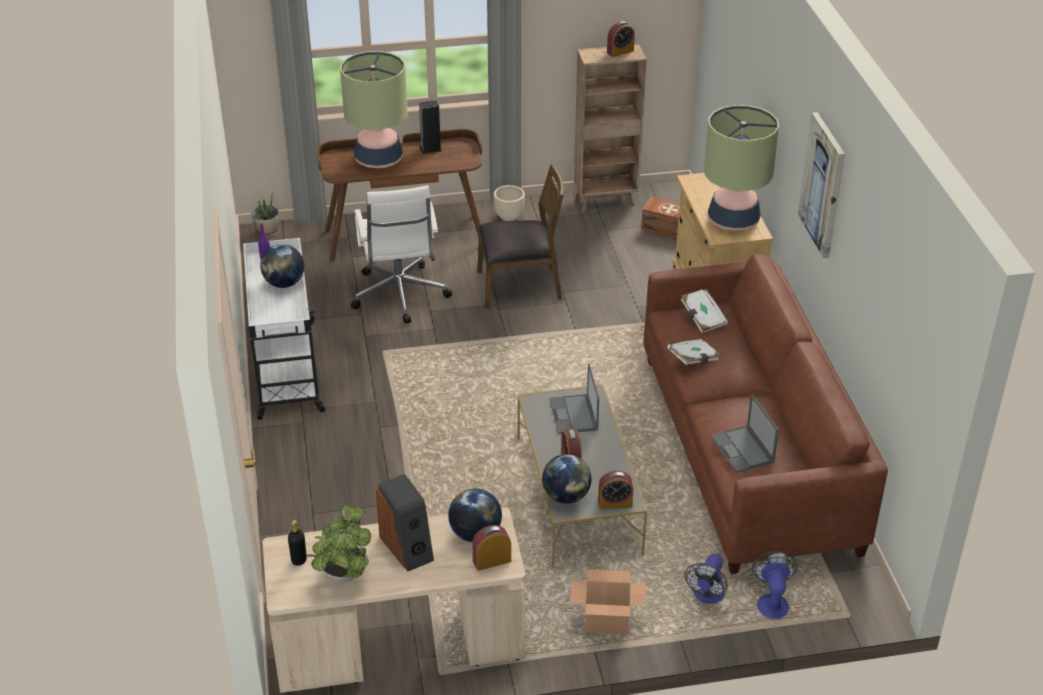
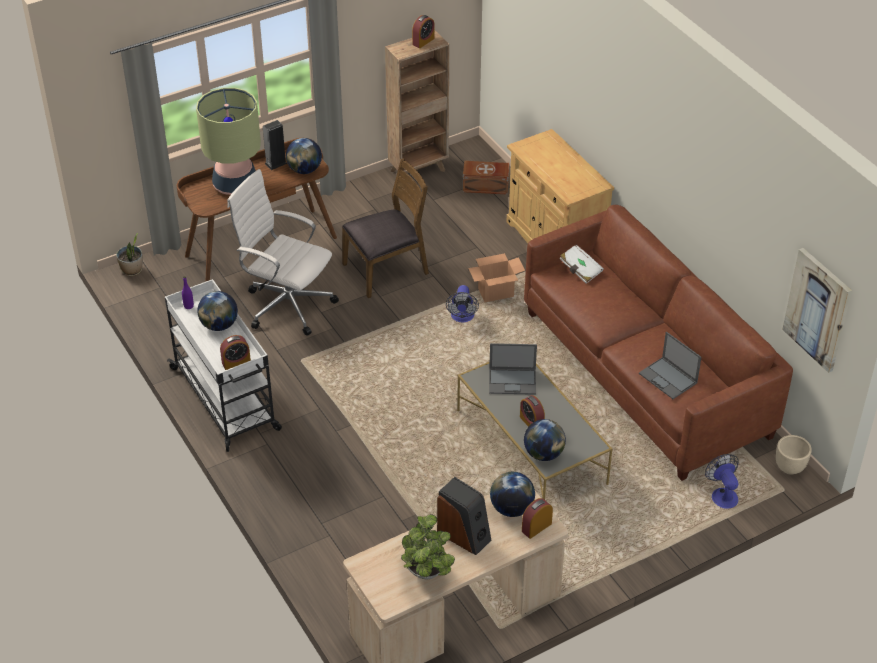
camera: 20 degrees left, 5 degrees up
black bottle [288,520,307,566] -> none
white office chair [351,186,452,324] -> white office chair turned 150 degrees clockwise [227,169,339,335]
beige planter [494,185,525,221] -> beige planter moved to [776,435,812,475]
laptop [549,364,599,434] -> laptop turned 60 degrees counterclockwise [489,343,537,395]
cardboard box [570,569,646,635] -> cardboard box moved to [468,253,525,302]
alarm clock [598,471,633,509] -> alarm clock moved to [220,335,251,370]
white book [667,339,721,365] -> none
fan [685,553,728,604] -> fan moved to [446,285,479,322]
table lamp [704,105,779,231] -> none
picture [798,112,845,258] -> picture moved to [782,248,852,373]
none -> globe [286,138,322,174]

